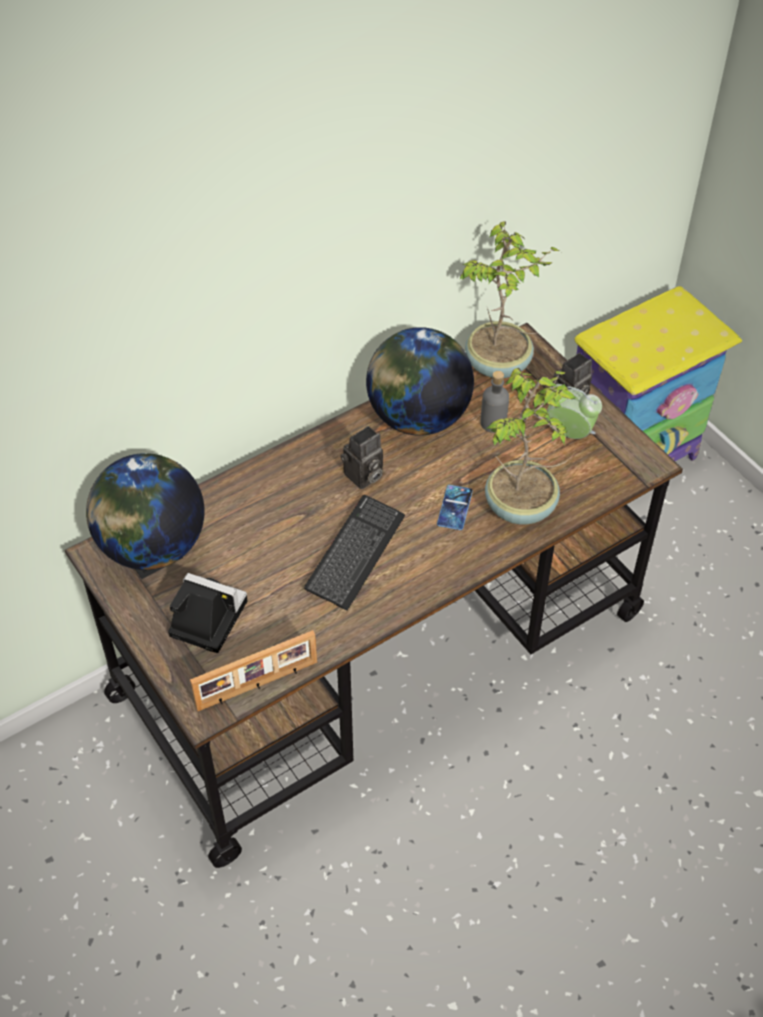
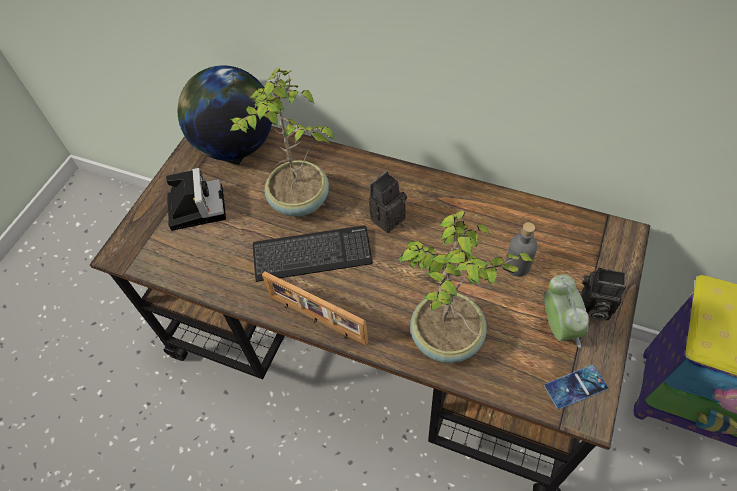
camera: 60 degrees right, 5 degrees up
picture frame [190,630,317,711] -> picture frame moved to [262,271,368,345]
camera [340,426,383,489] -> camera turned 120 degrees clockwise [369,171,407,233]
globe [366,327,474,436] -> none
phone [437,485,473,530] -> phone moved to [544,365,608,409]
potted plant [459,221,561,378] -> potted plant moved to [230,67,335,217]

